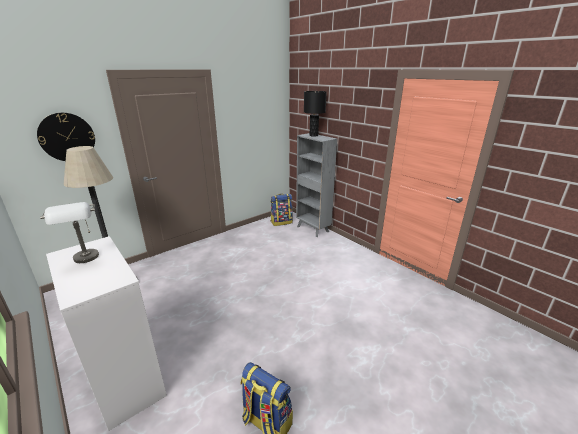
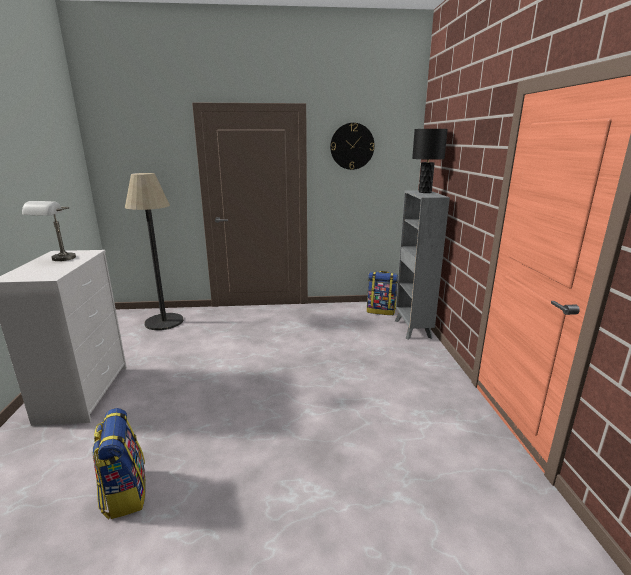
camera: 35 degrees right, 5 degrees down
wall clock [37,113,95,161] -> wall clock moved to [330,123,375,170]

